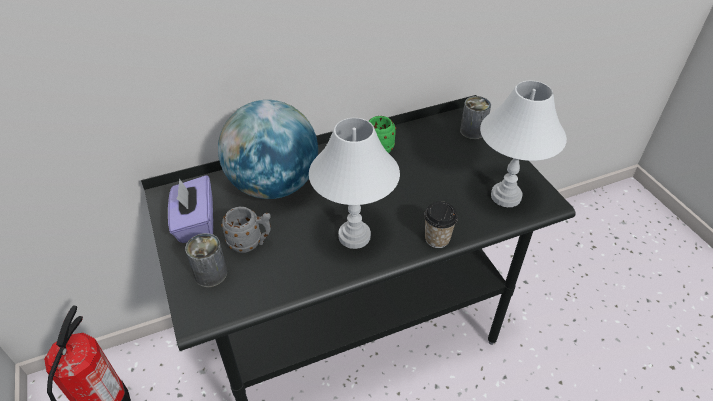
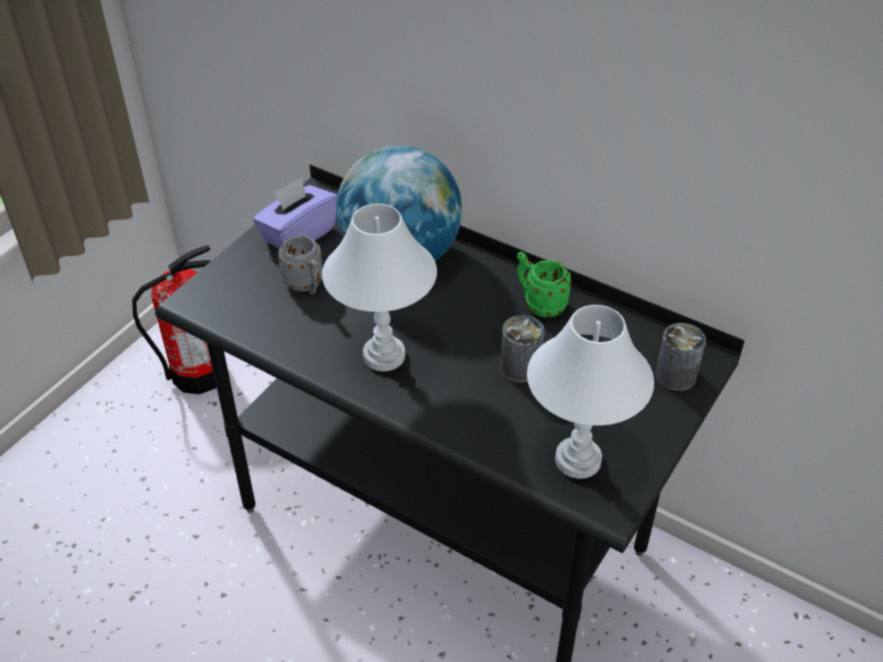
camera: 55 degrees right, 0 degrees up
can [185,233,227,287] -> can moved to [500,315,544,383]
cup [424,201,458,248] -> none

